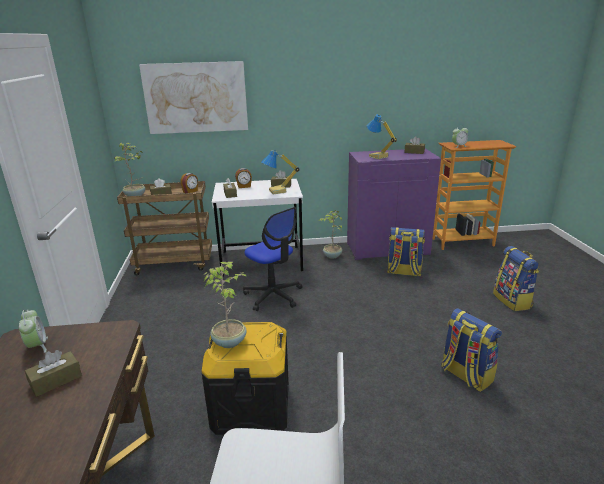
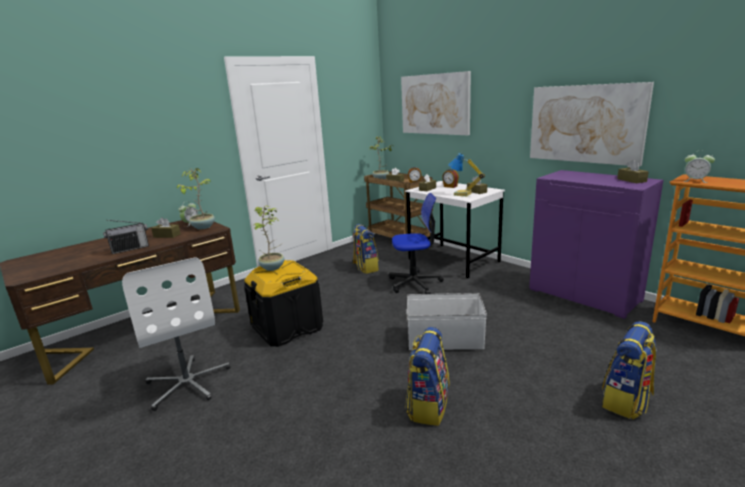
camera: 55 degrees right, 5 degrees down
office chair [243,207,302,311] -> office chair turned 105 degrees counterclockwise [389,193,444,294]
potted plant [319,210,342,259] -> potted plant moved to [177,168,215,229]
table lamp [366,114,397,159] -> none
backpack [387,227,425,276] -> backpack moved to [353,224,379,274]
none -> radio [103,220,149,254]
none -> white storage box [407,293,487,350]
none -> picture [530,82,654,167]

